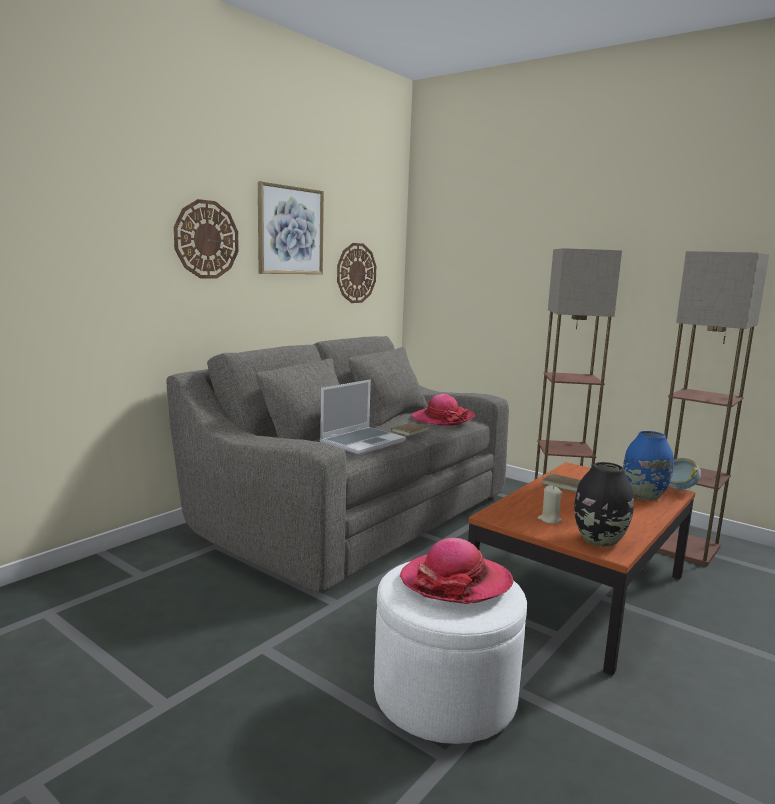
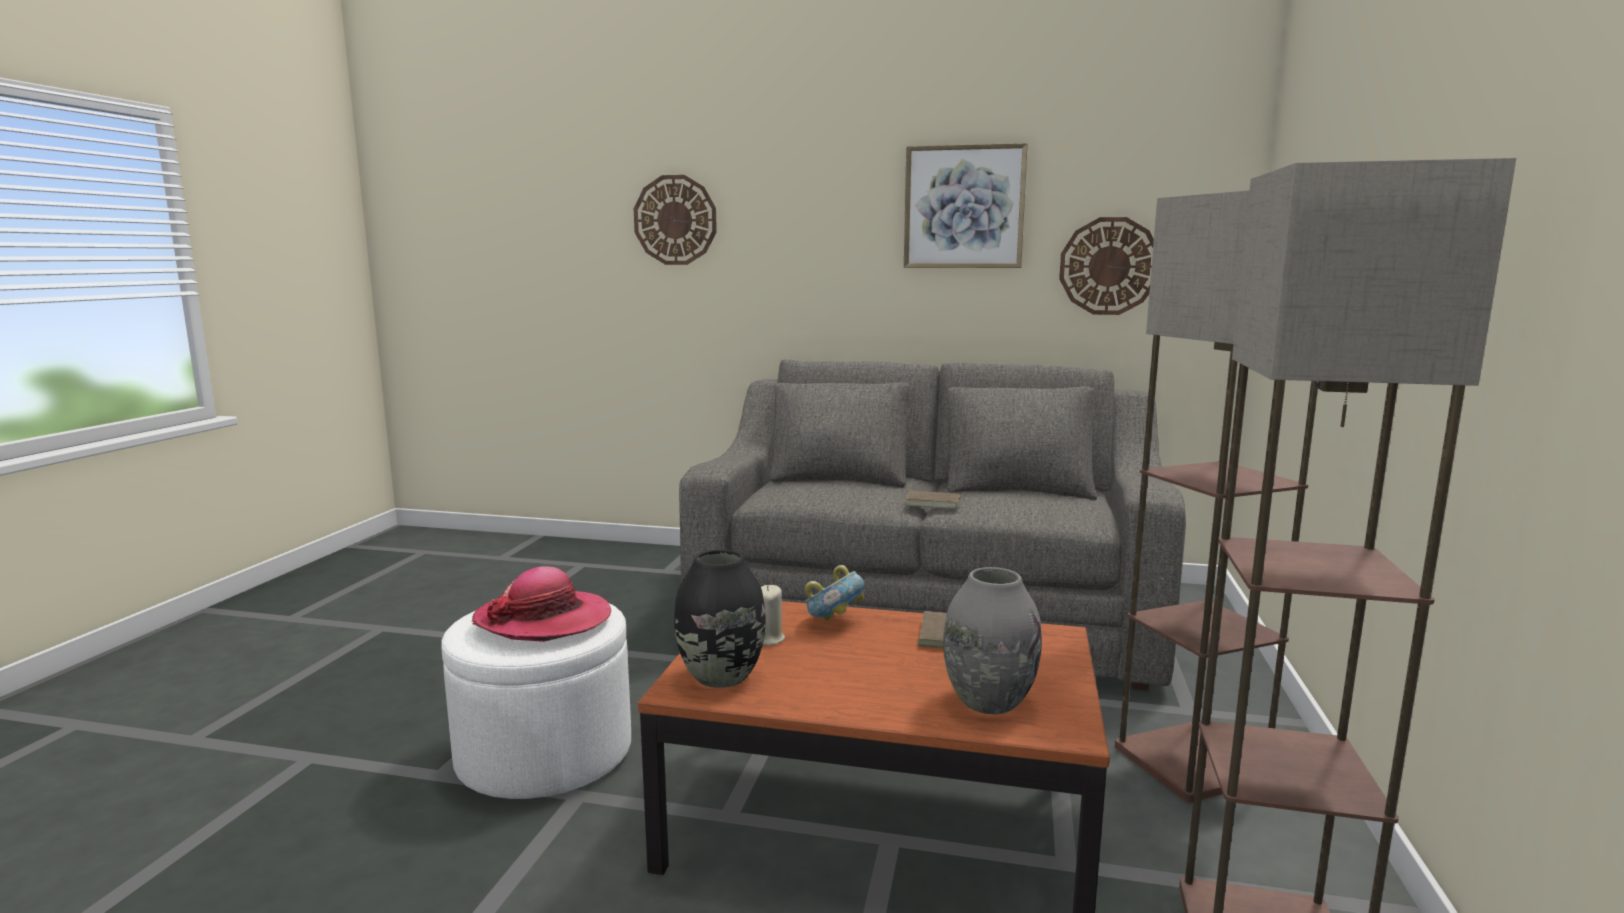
camera: 65 degrees right, 0 degrees up
wall clock [174,199,239,278] -> wall clock moved to [634,175,717,265]
laptop [320,380,406,455] -> none
hat [412,394,476,426] -> none
blue vase [623,431,674,501] -> grey vase [943,567,1042,715]
bowl [669,458,701,491] -> bowl moved to [805,565,864,621]

